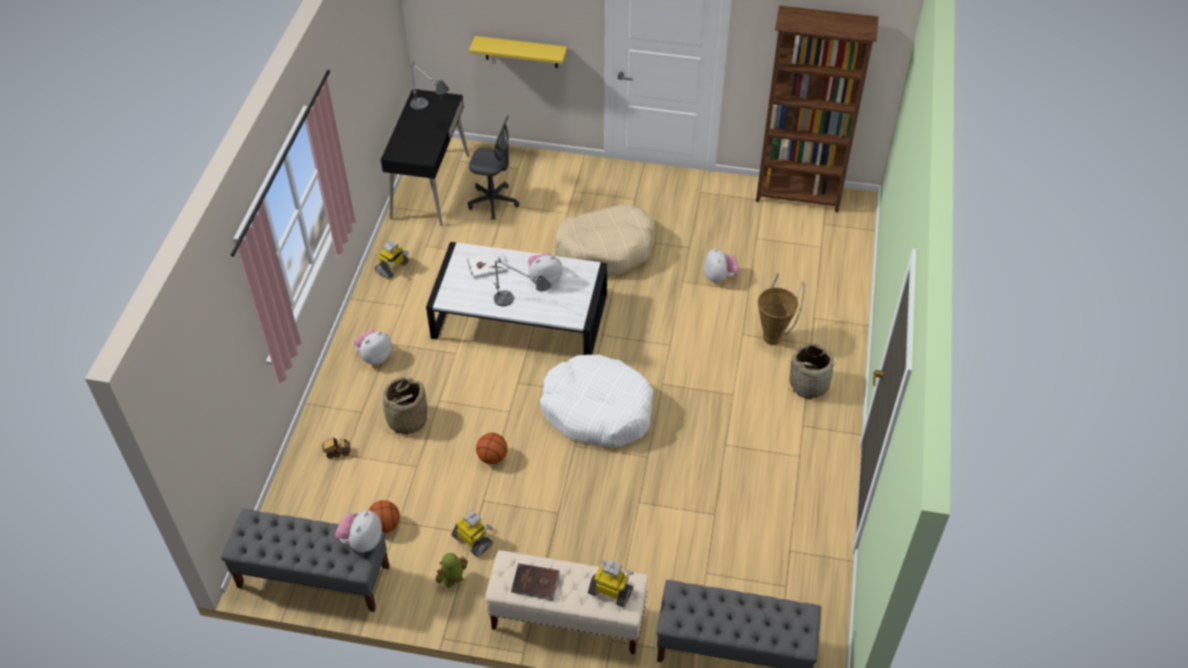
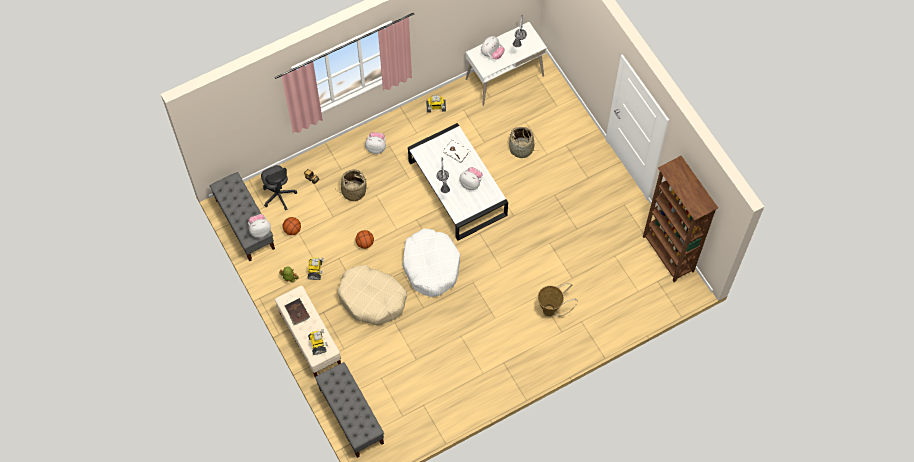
camera: 50 degrees right, 15 degrees up
black desk [381,89,469,226] -> white desk [466,22,547,106]
grey office chair [468,116,520,220] -> grey office chair moved to [261,165,297,210]
yellow shelf [469,36,567,68] -> none
beige dog bed [554,204,655,277] -> beige dog bed moved to [337,265,407,325]
plush toy [704,248,739,283] -> plush toy moved to [481,36,505,60]
basket [789,343,837,399] -> basket moved to [508,127,537,158]

